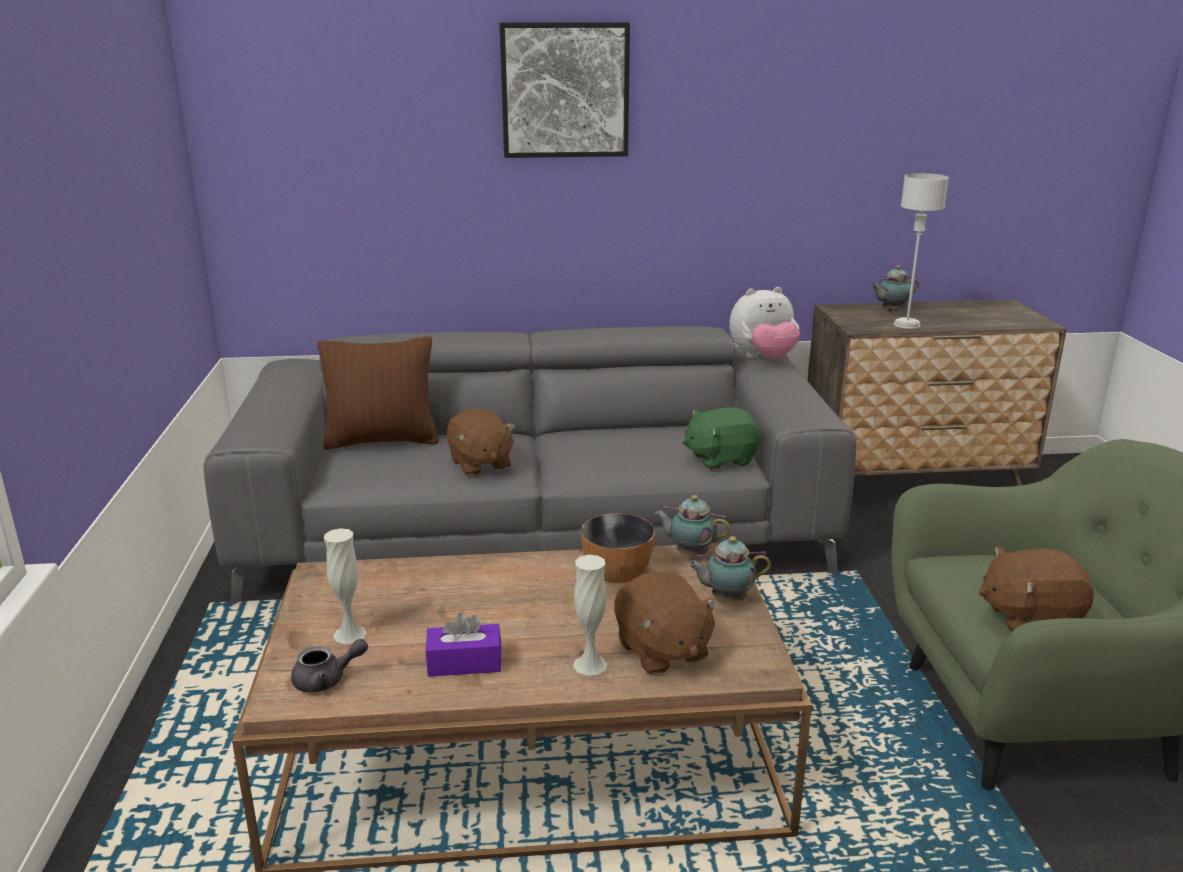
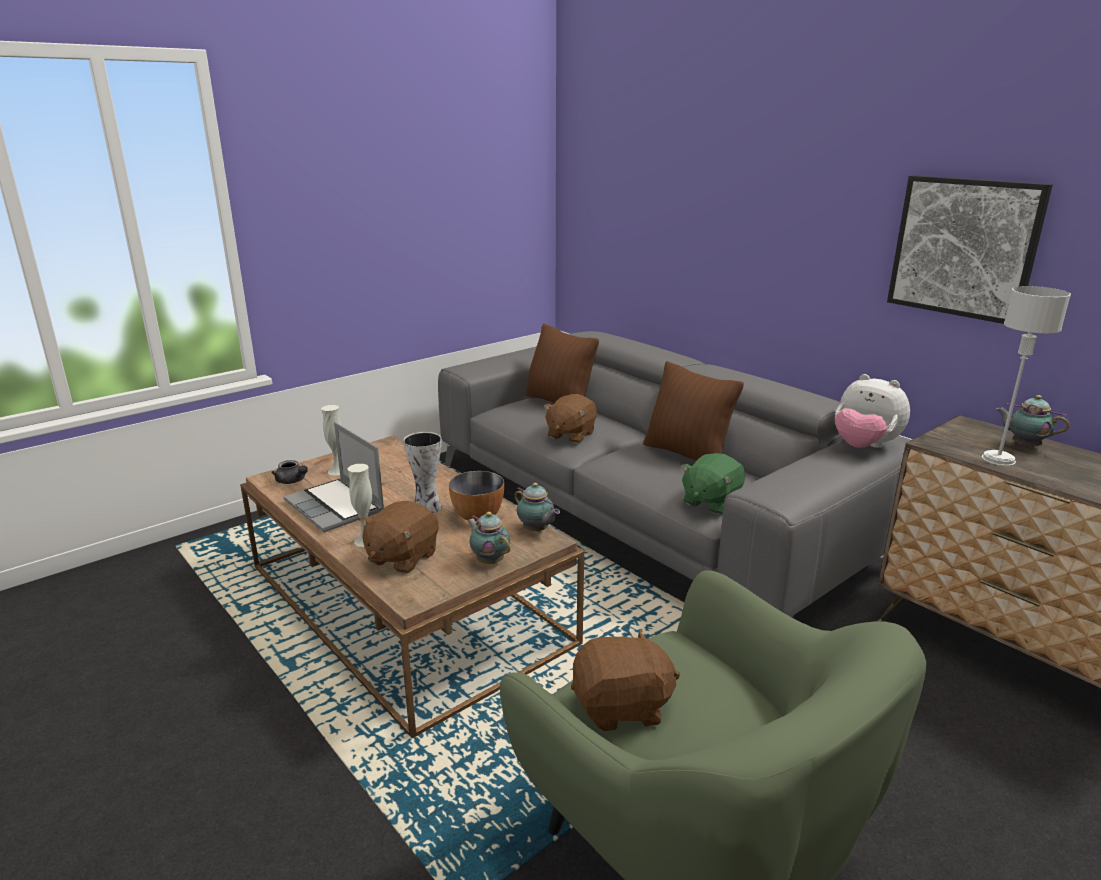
camera: 55 degrees right, 0 degrees up
purple tissue box [426,612,502,677] -> laptop [284,422,384,532]
picture [500,22,630,158] -> picture moved to [887,175,1053,324]
teapot [654,495,731,556] -> teapot turned 150 degrees clockwise [514,483,560,532]
green plush toy [682,407,760,470] -> green plush toy turned 90 degrees counterclockwise [681,453,745,515]
brown plush toy [979,546,1094,632] -> brown plush toy turned 120 degrees clockwise [571,628,680,731]
none -> vase [403,432,442,513]
none -> brown pillow [643,361,744,461]

